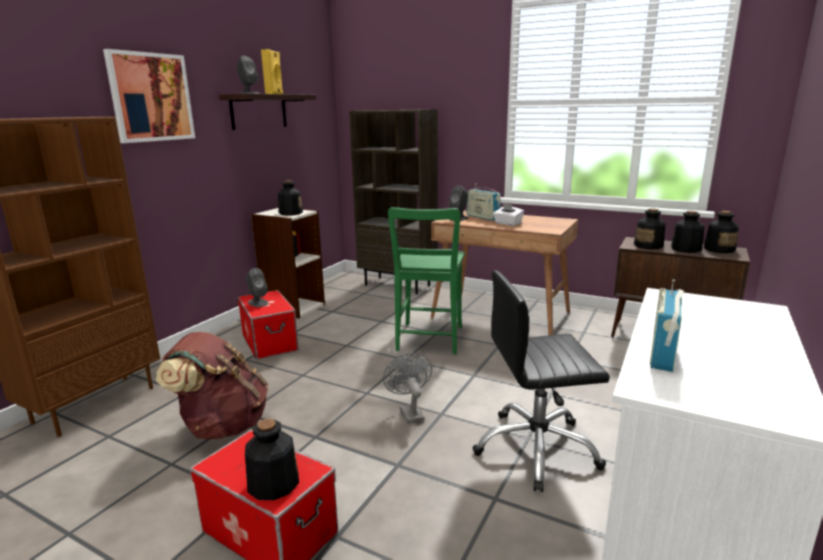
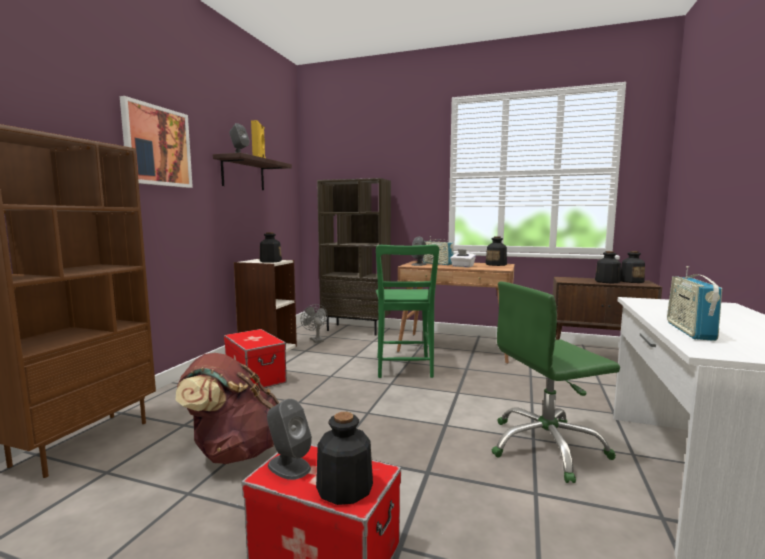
camera: 10 degrees left, 10 degrees down
grey speaker [246,268,269,307] -> grey speaker moved to [267,399,312,480]
grey fan [383,353,432,424] -> grey fan moved to [301,304,328,343]
black office chair [473,270,610,492] -> green office chair [491,282,620,483]
bottle [634,208,666,249] -> bottle moved to [486,237,507,266]

